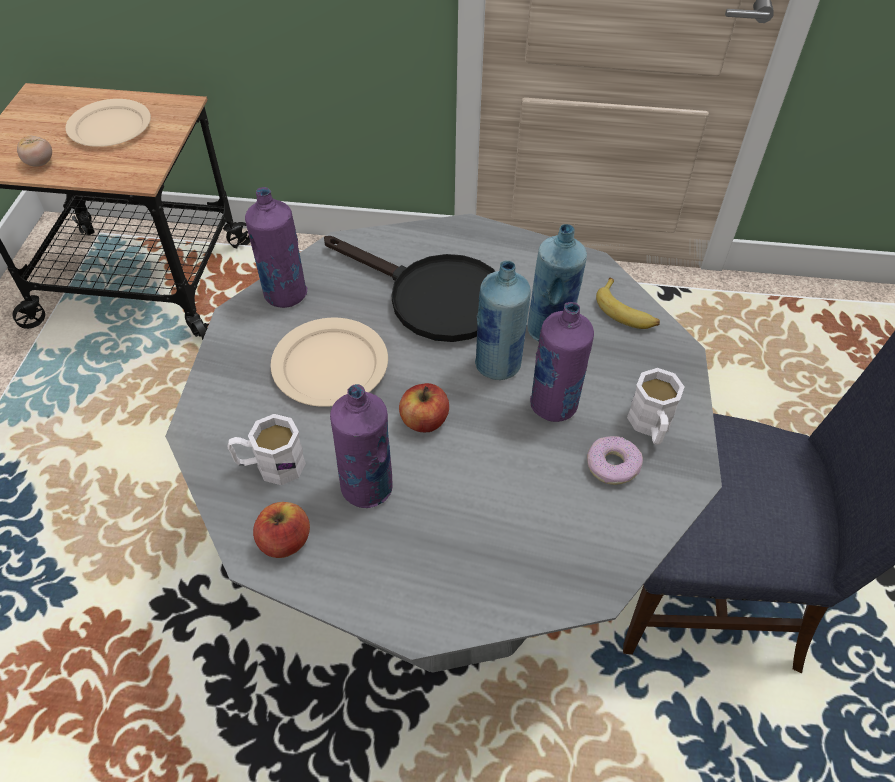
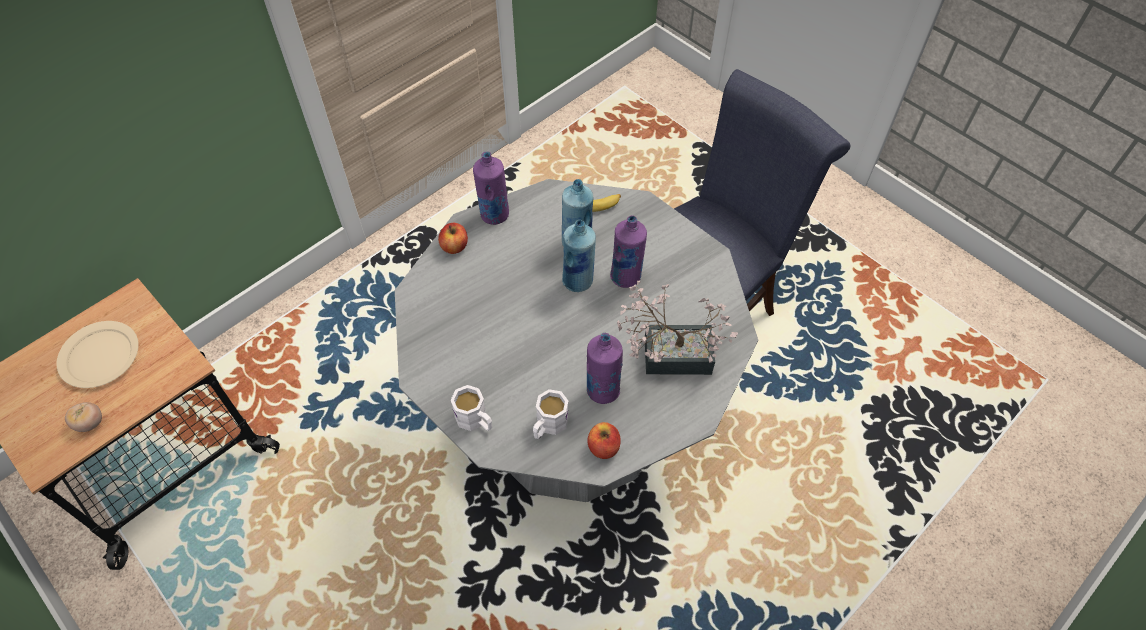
camera: 50 degrees left, 5 degrees up
purple bottle [245,187,307,308] -> purple bottle moved to [473,151,509,225]
beige plate [270,318,388,407] -> none
black frying pan [324,236,495,342] -> none
apple [399,383,449,432] -> apple moved to [438,223,468,254]
donut [587,436,643,485] -> none
white mug [627,368,684,445] -> white mug moved to [450,385,492,431]
none -> potted plant [617,280,738,375]

